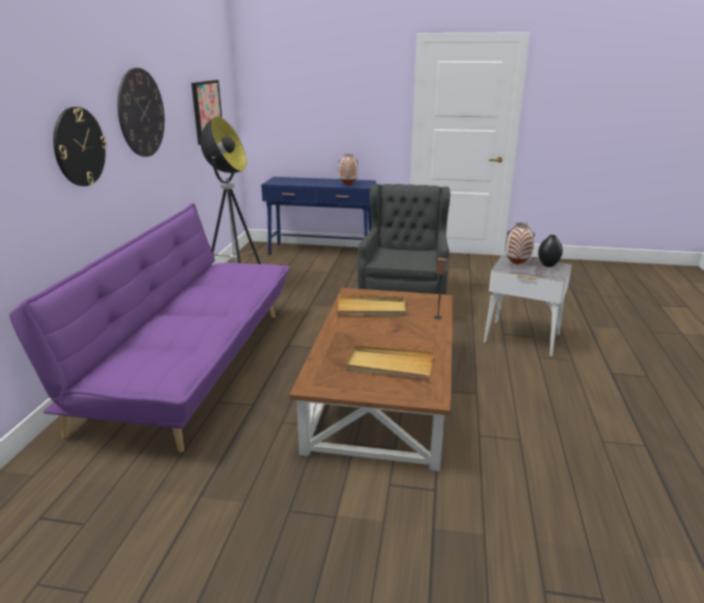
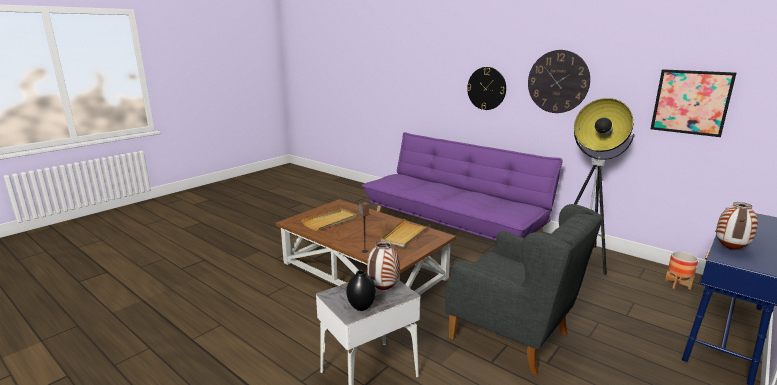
camera: 120 degrees right, 5 degrees down
none -> planter [665,252,698,290]

